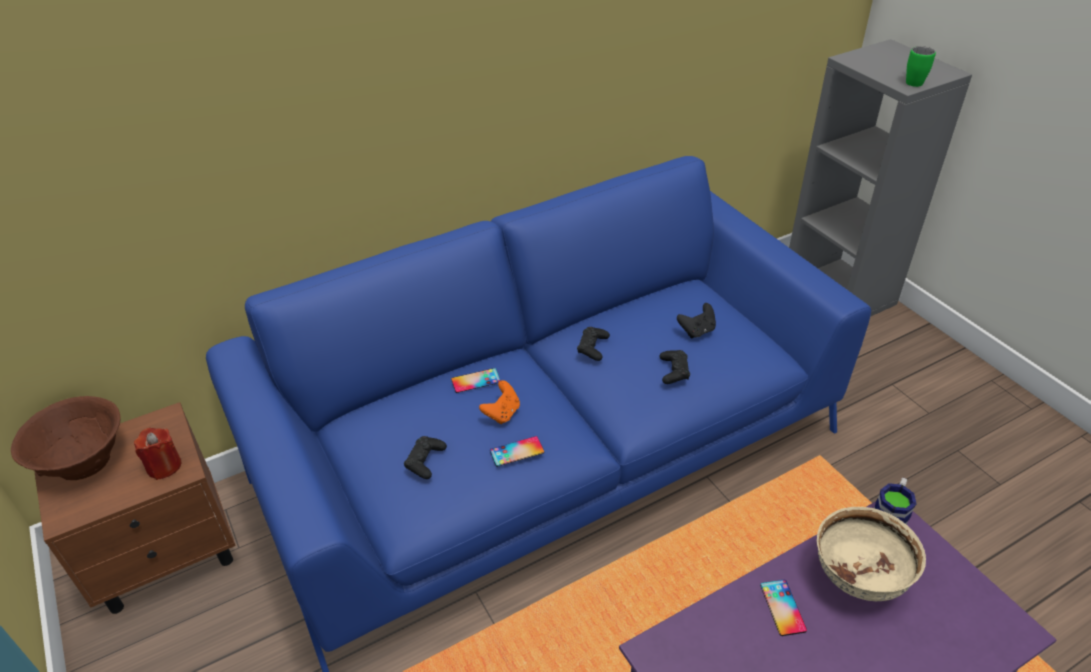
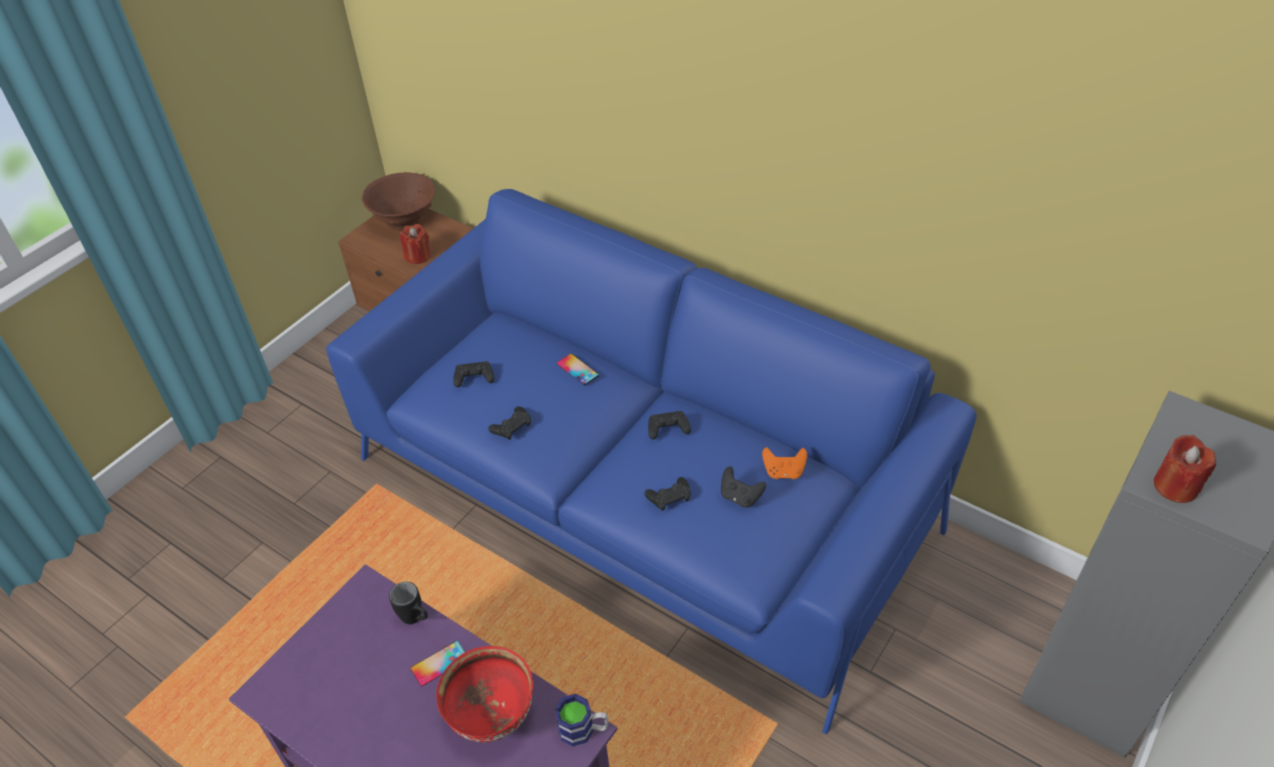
camera: 65 degrees right, 5 degrees up
orange game controller [479,380,520,424] -> orange game controller moved to [762,447,807,479]
phone [490,436,544,467] -> black game controller [488,406,531,440]
beige bowl [817,507,926,601] -> red bowl [436,646,533,742]
green mug [906,46,936,87] -> red candle [1154,435,1216,503]
none -> black mug [389,582,428,624]

